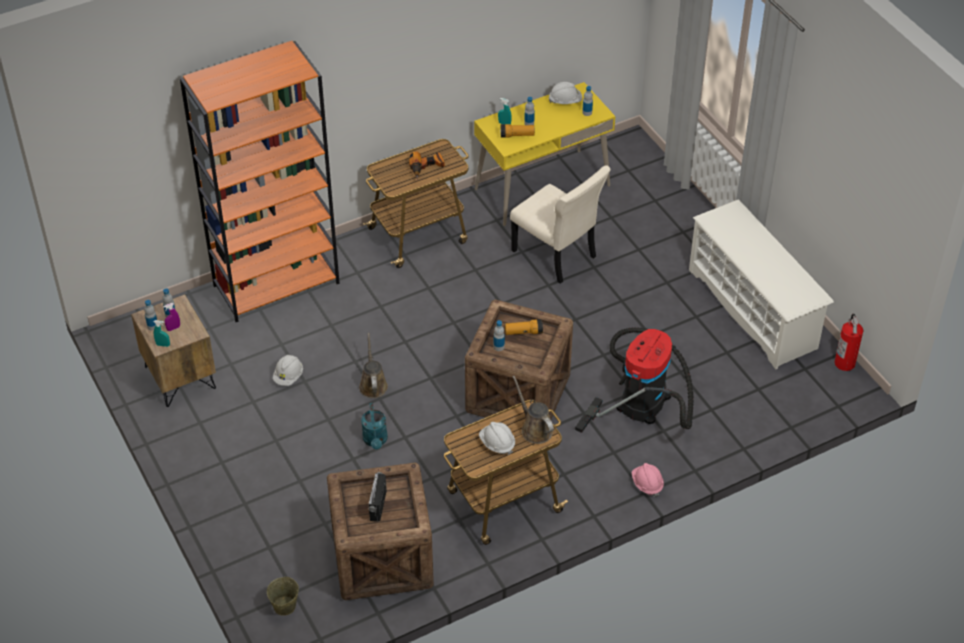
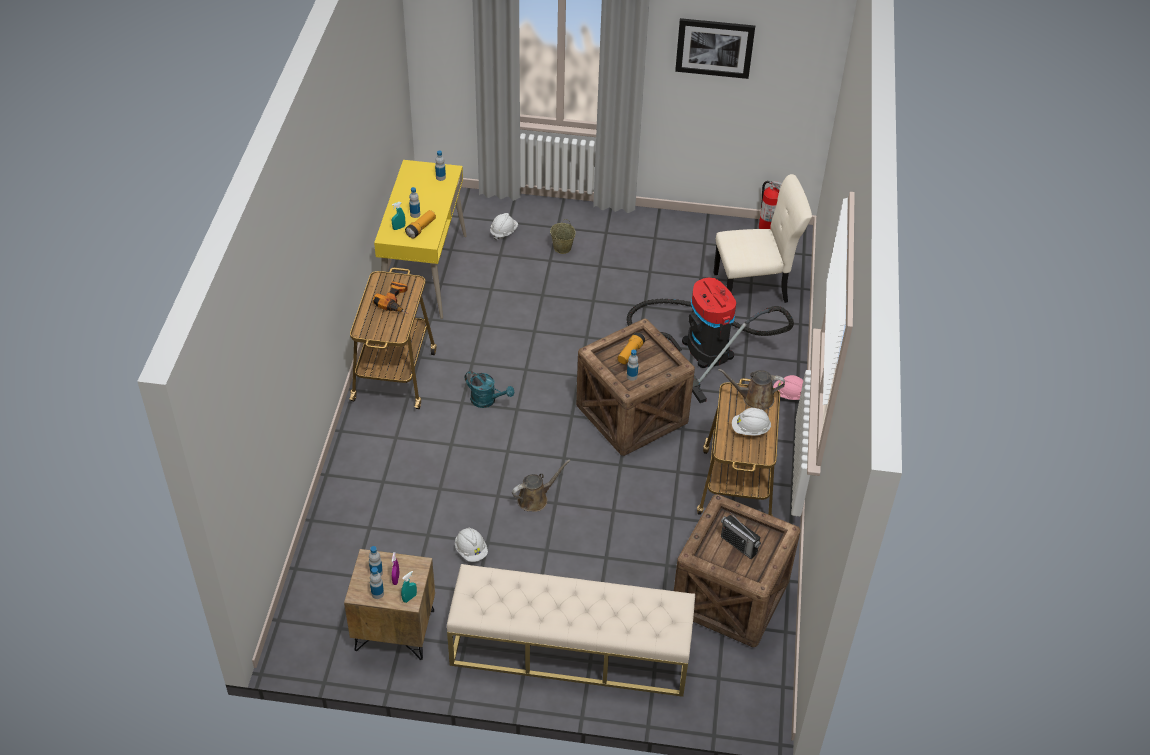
camera: 55 degrees left, 0 degrees up
orange bookcase [180,41,340,322] -> none
beige bucket [267,577,299,616] -> beige bucket moved to [550,219,576,254]
brown watering can [359,333,388,398] -> brown watering can turned 120 degrees clockwise [512,459,570,512]
turquoise watering can [361,403,388,450] -> turquoise watering can moved to [465,371,514,408]
beige chair [510,165,611,284] -> beige chair moved to [714,174,812,303]
white hard hat [549,82,582,104] -> white hard hat moved to [490,213,518,241]
white shoe rack [689,199,834,369] -> none
none -> beige bench [447,564,695,697]
none -> picture [675,18,755,79]

